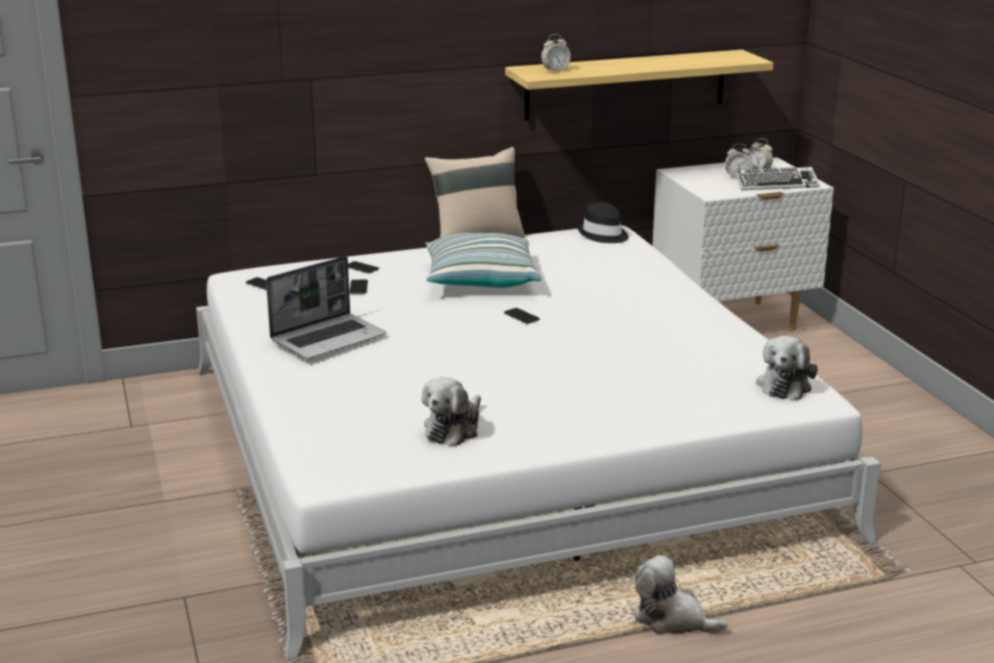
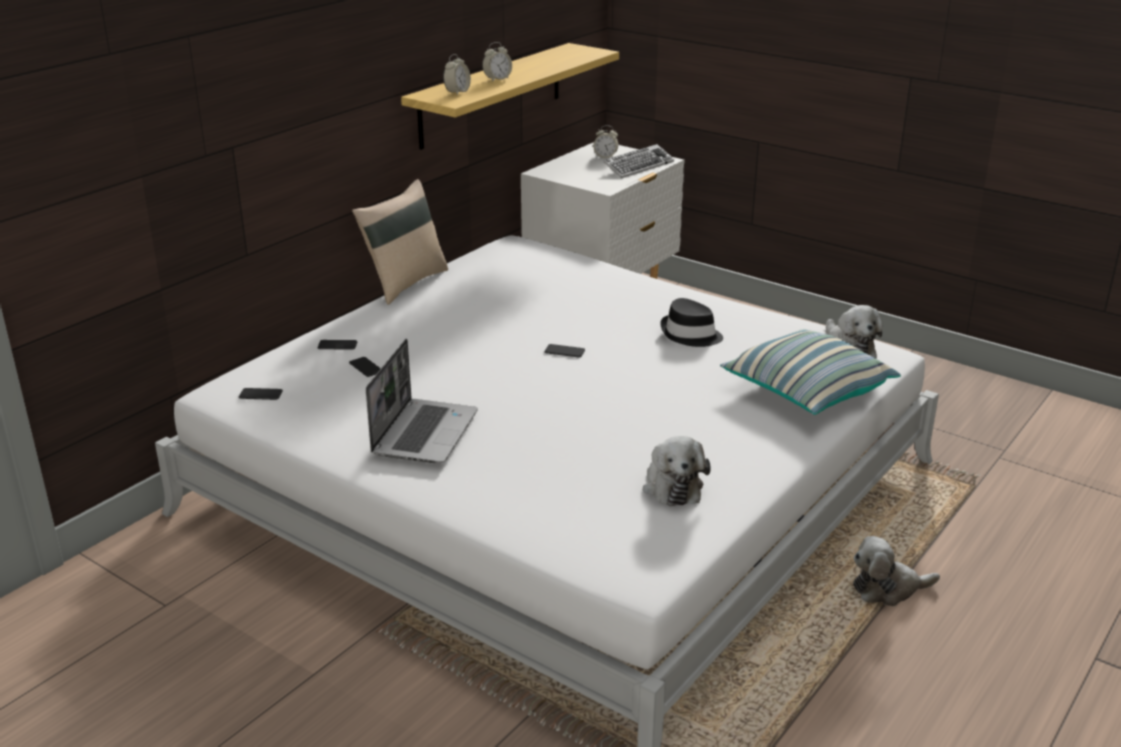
camera: 35 degrees left, 5 degrees up
pillow [425,233,541,288] -> pillow moved to [720,330,901,415]
black hat [578,202,628,243] -> black hat moved to [660,298,723,347]
alarm clock [725,144,752,179] -> alarm clock moved to [482,42,512,82]

